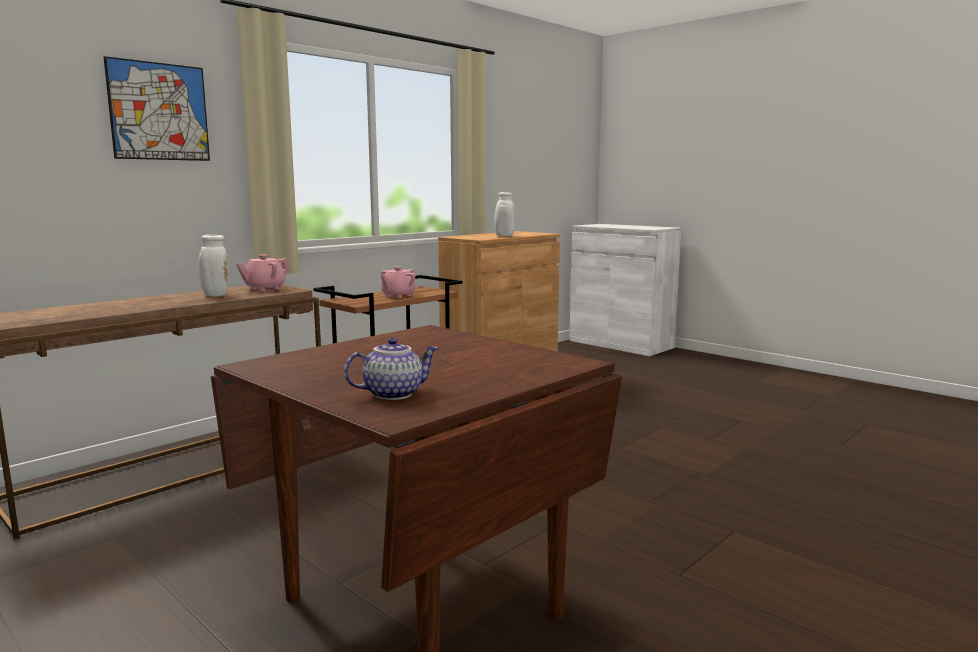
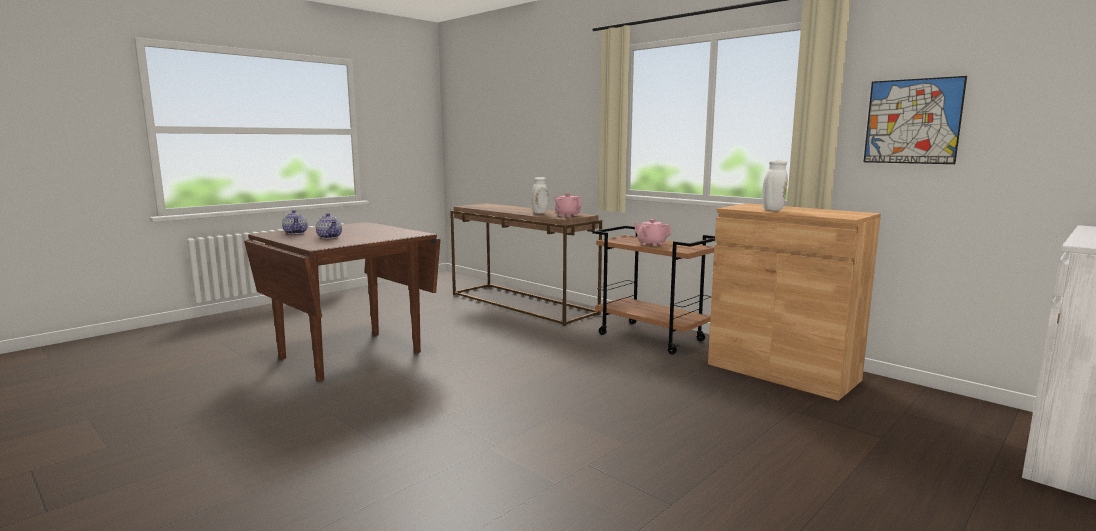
camera: 90 degrees right, 0 degrees up
picture [104,56,210,161] -> picture moved to [864,76,967,164]
none -> teapot [316,213,342,239]

